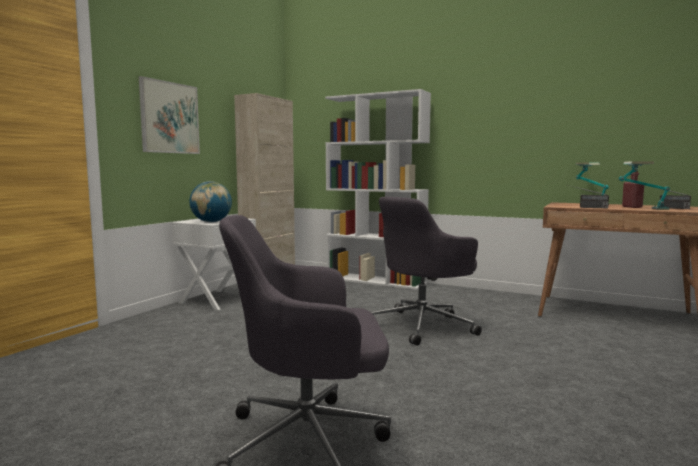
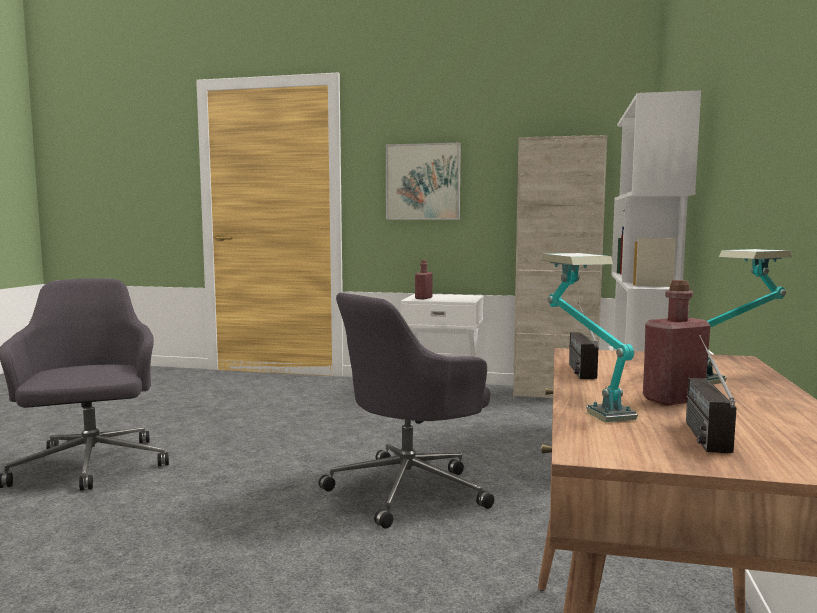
camera: 75 degrees right, 0 degrees up
globe [189,181,232,222] -> red bottle [415,260,433,299]
grey office chair [371,197,482,346] -> grey office chair turned 75 degrees counterclockwise [319,293,494,529]

